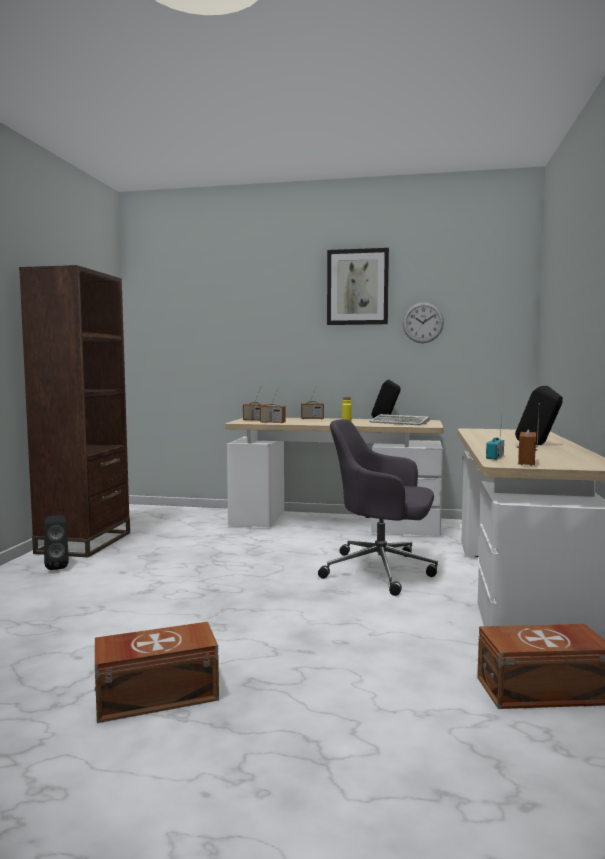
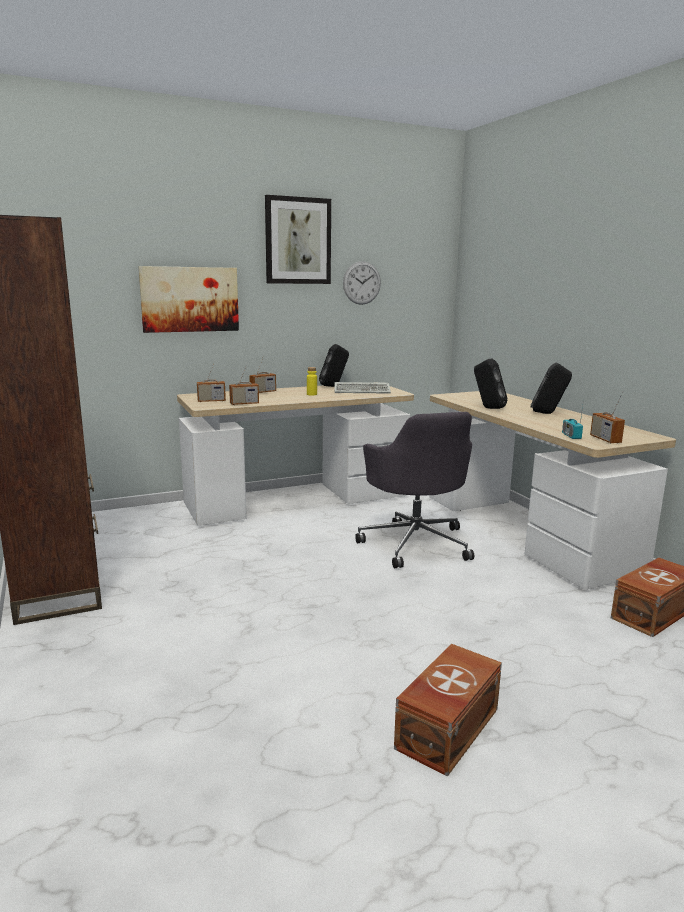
camera: 35 degrees left, 10 degrees up
black speaker [44,515,69,570] -> black speaker moved to [474,359,508,409]
grey office chair [318,419,438,596] -> grey office chair turned 90 degrees counterclockwise [355,412,474,568]
none -> picture [138,266,239,333]

